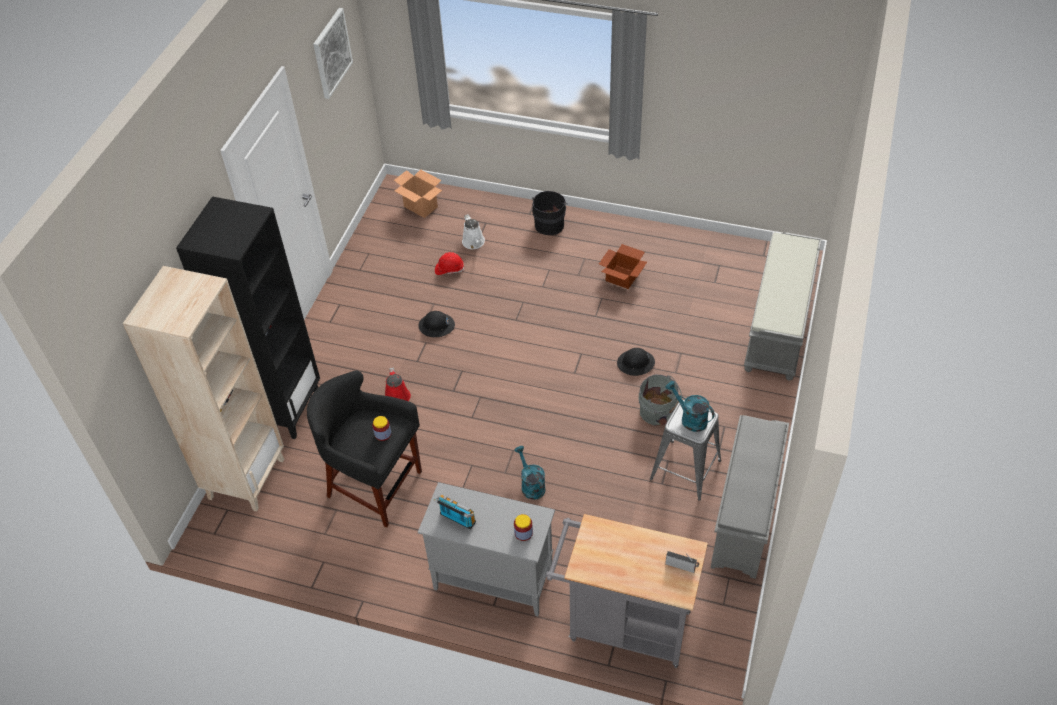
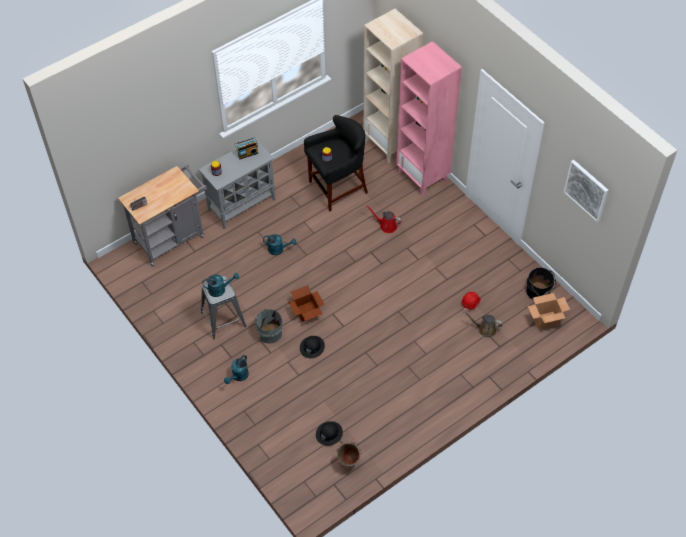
camera: 125 degrees right, 5 degrees up
black bookcase [176,197,320,439] -> pink bookcase [396,41,462,197]
black hard hat [418,311,455,337] -> black hard hat moved to [316,421,343,446]
white watering can [462,214,485,249] -> brown watering can [464,311,503,338]
black bucket [532,191,568,235] -> black bucket moved to [526,267,556,300]
cardboard box [599,244,647,289] -> cardboard box moved to [289,285,325,322]
grey shoe rack [711,415,789,579] -> none
grey bench [744,232,822,381] -> none
none -> turquoise watering can [224,355,249,384]
none -> green bucket [337,441,361,466]

